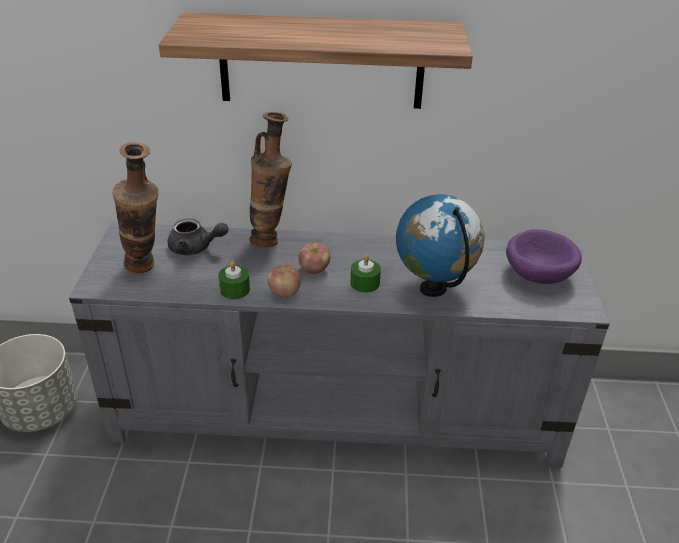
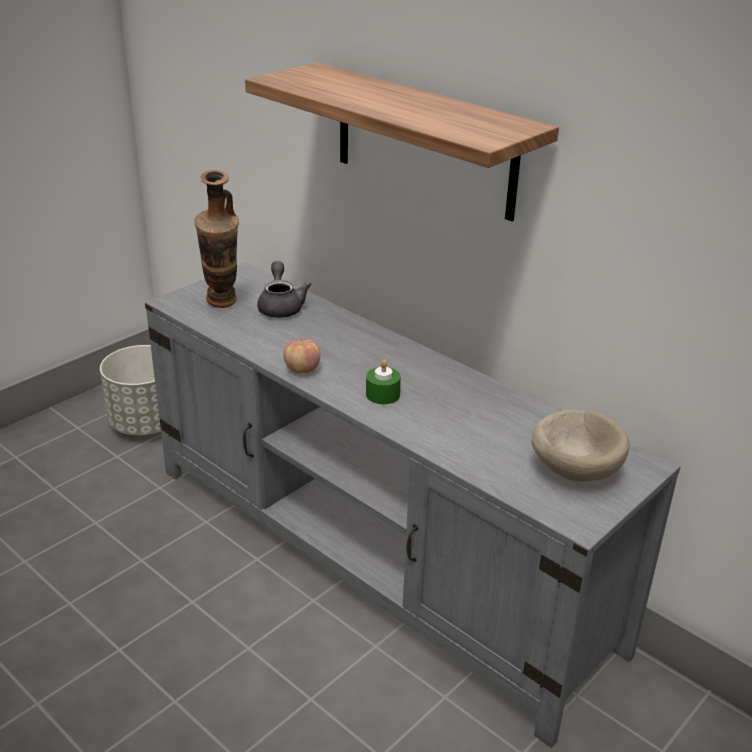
camera: 40 degrees right, 5 degrees down
grey teapot [168,218,228,255] -> grey teapot turned 150 degrees counterclockwise [257,261,312,318]
green candle [218,261,250,299] -> none
vase [250,112,292,248] -> none
apple [298,243,330,274] -> none
globe [396,194,484,297] -> none
purple bowl [506,229,582,284] -> beige bowl [531,410,630,482]

